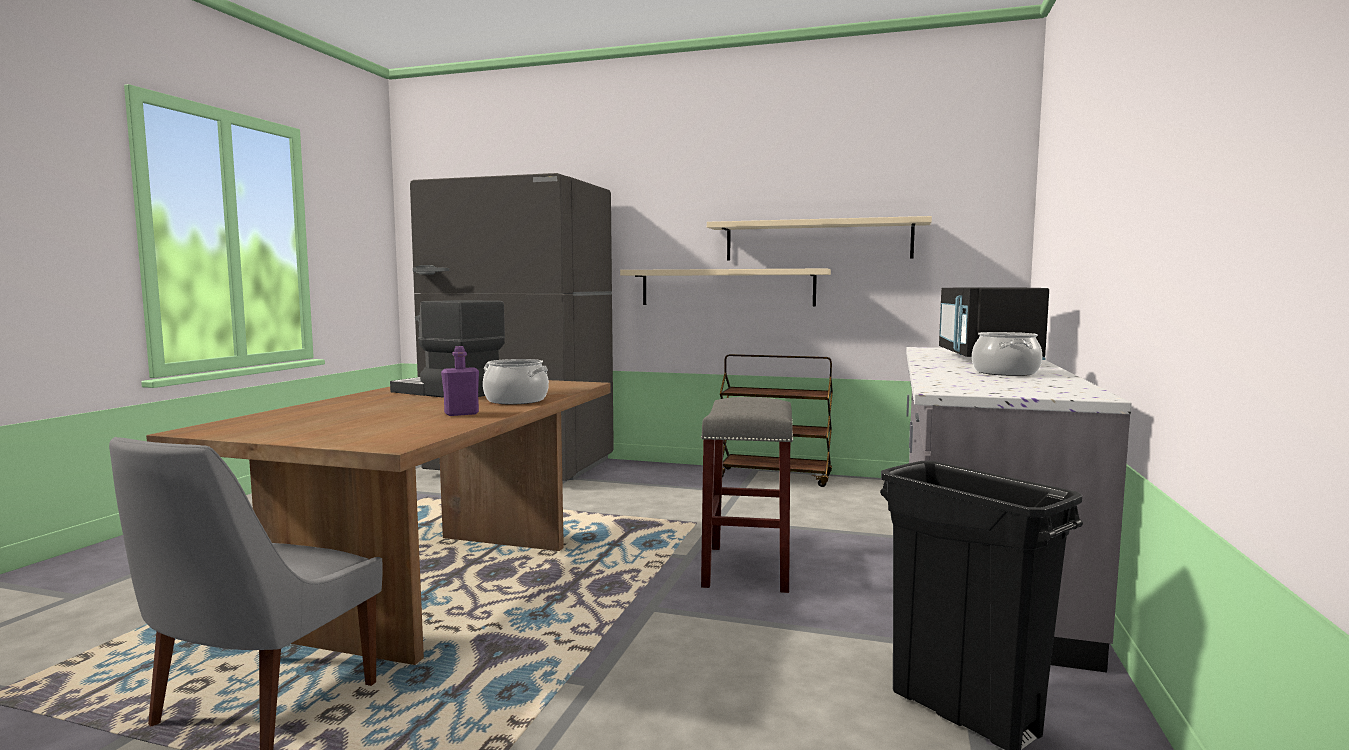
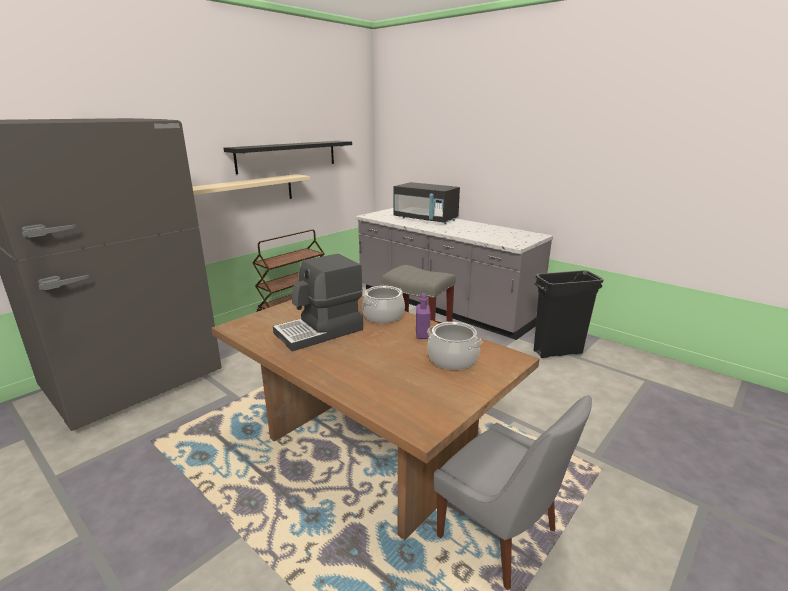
camera: 65 degrees left, 15 degrees up
beige shelf [707,216,932,260] -> black shelf [224,141,352,174]
cooking pot [972,332,1042,376] -> cooking pot moved to [427,322,482,370]

